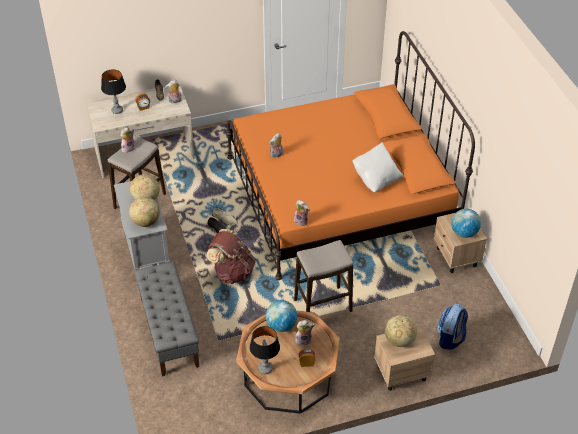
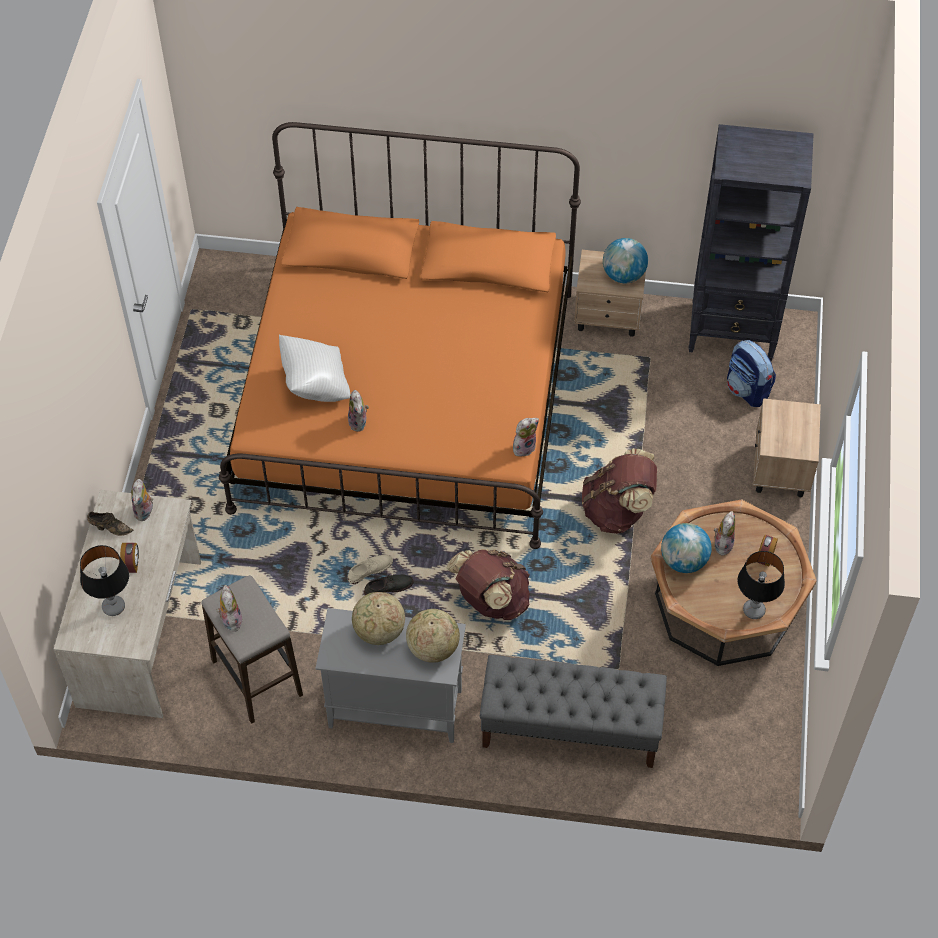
camera: 65 degrees left, 10 degrees up
stool [294,240,353,312] -> brown backpack [582,448,657,534]
white pillow [352,142,404,192] -> white pillow moved to [279,335,351,402]
globe [385,315,417,347] -> none
none -> black bookcase [688,124,814,361]

